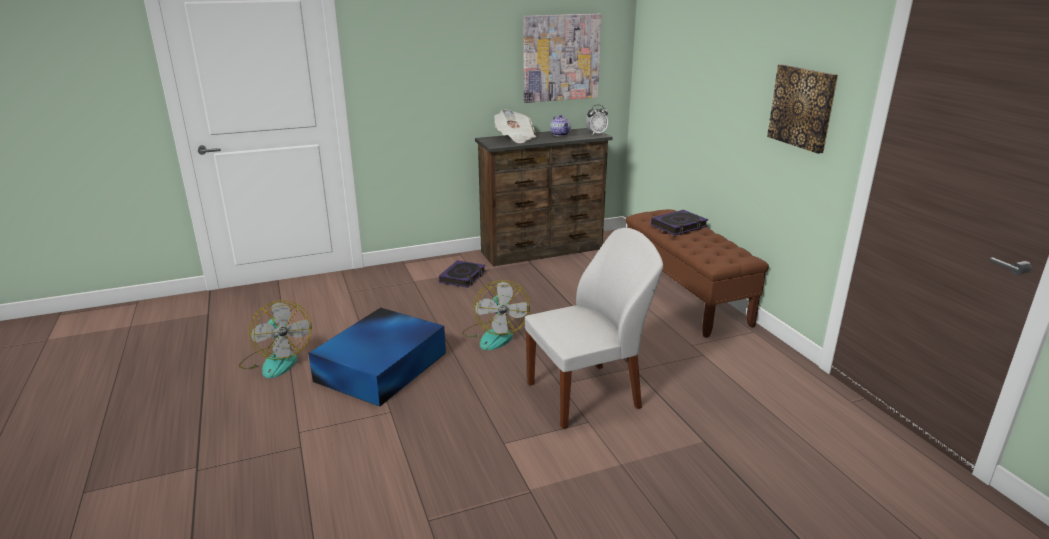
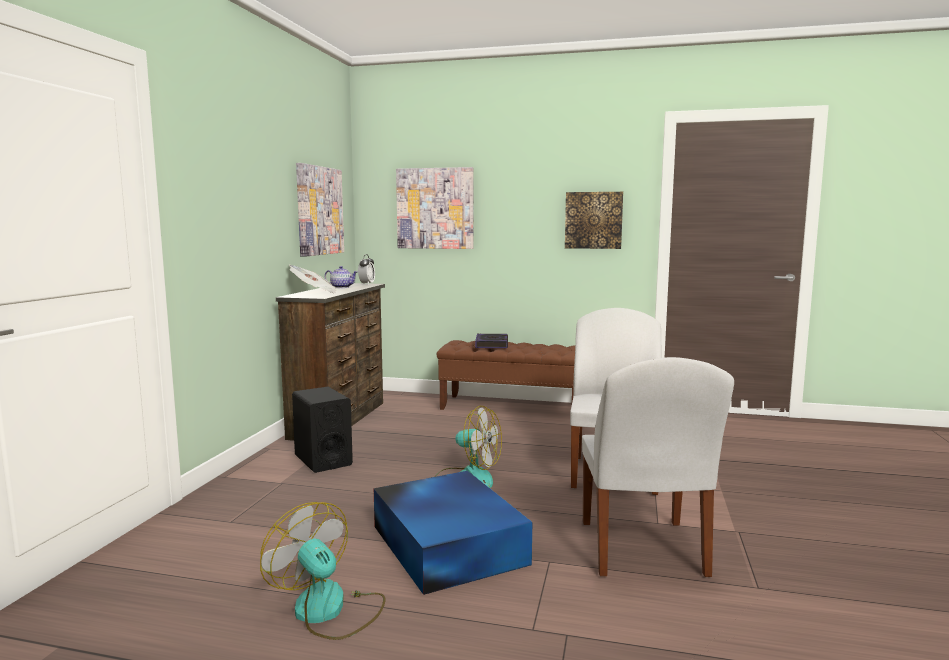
camera: 55 degrees left, 15 degrees down
fan [239,300,312,378] -> fan turned 135 degrees counterclockwise [260,502,385,640]
book [439,260,486,288] -> black speaker [292,387,353,473]
none -> picture [396,167,474,249]
none -> white chair [582,357,734,577]

